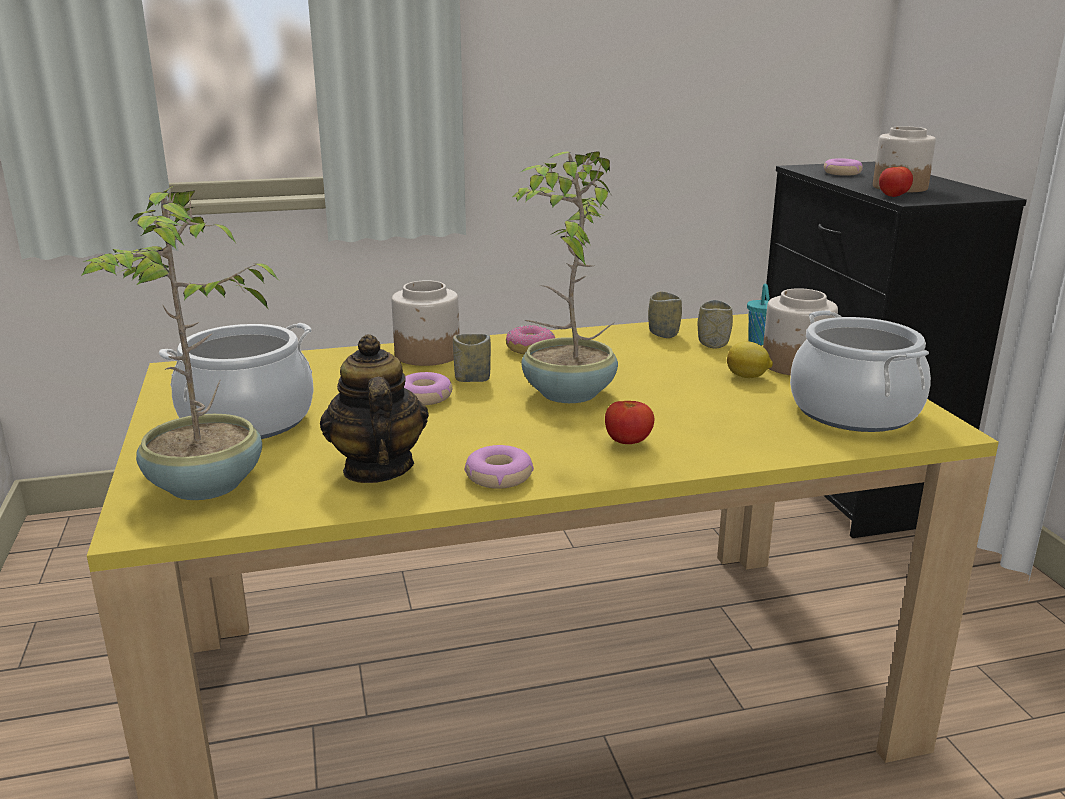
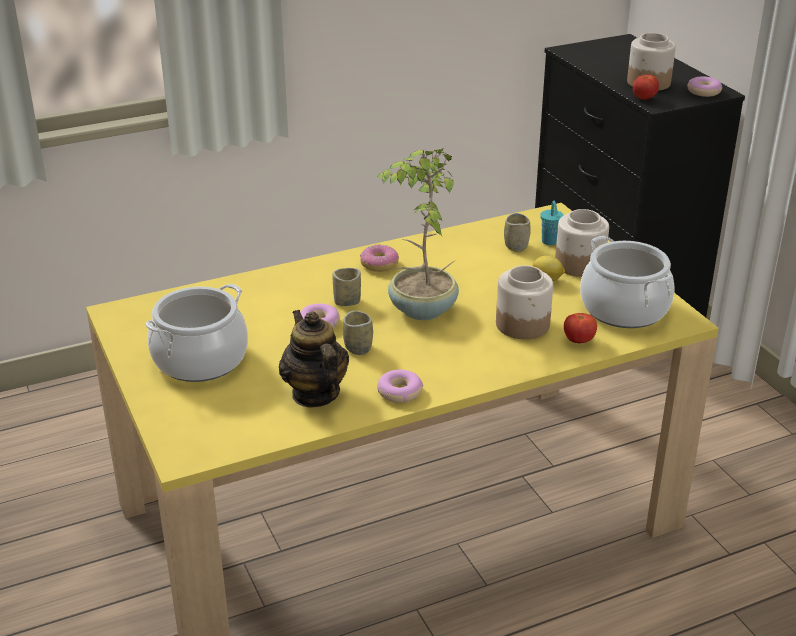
camera: 10 degrees left, 10 degrees up
potted plant [81,186,278,500] -> none
jar [391,280,460,366] -> jar moved to [496,265,553,339]
tomato [605,401,654,444] -> tomato moved to [564,313,597,343]
cup [648,291,682,338] -> cup moved to [343,311,373,355]
donut [824,158,863,176] -> donut moved to [687,76,722,97]

